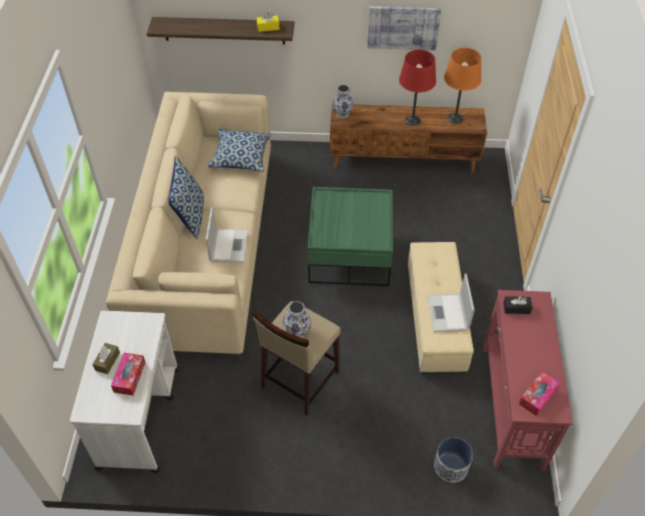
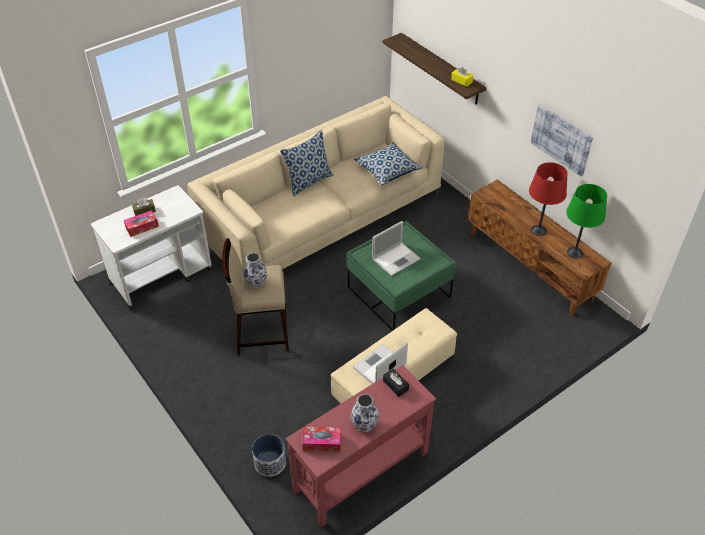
camera: 50 degrees right, 5 degrees down
laptop [206,207,248,263] -> laptop moved to [372,221,421,276]
vase [332,85,354,118] -> vase moved to [350,394,380,433]
orange table lamp [444,48,481,124] -> green table lamp [566,184,607,259]

